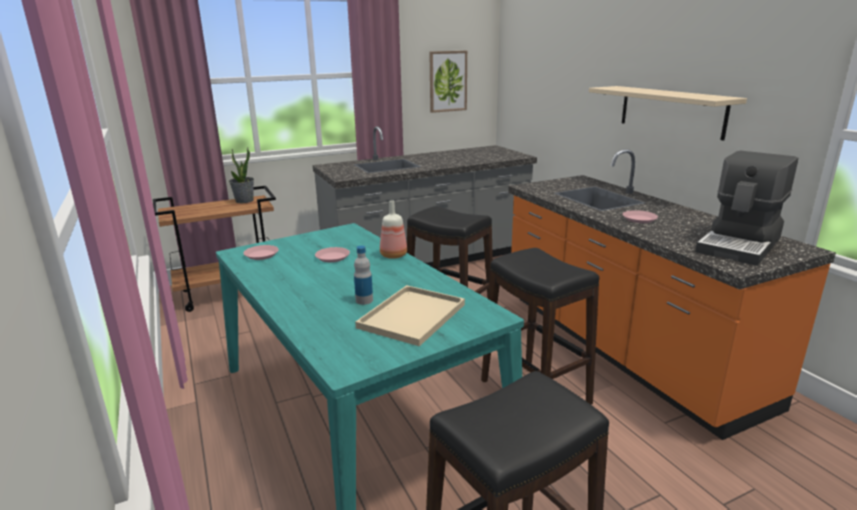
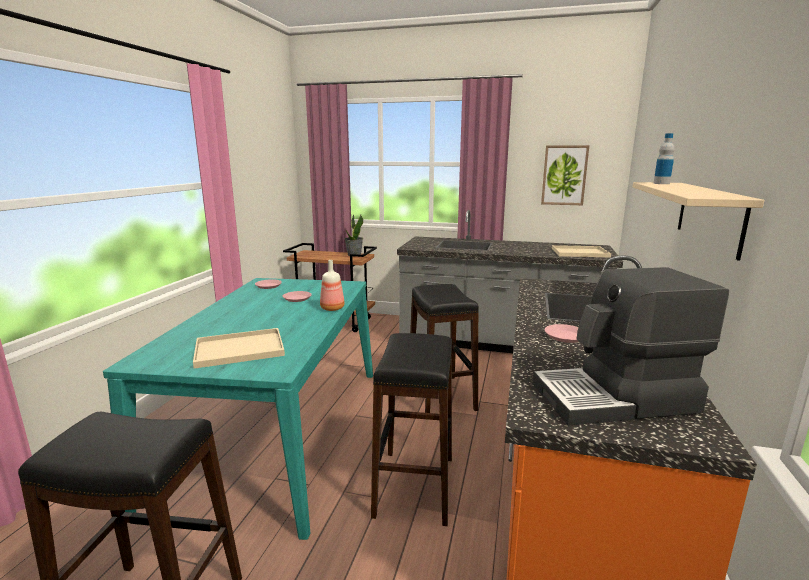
camera: 40 degrees right, 5 degrees down
bottle [354,246,373,305] -> bottle moved to [653,133,675,184]
none -> beige tray [552,245,611,257]

